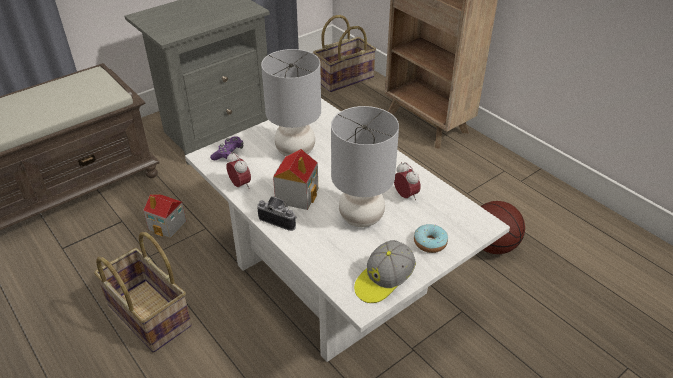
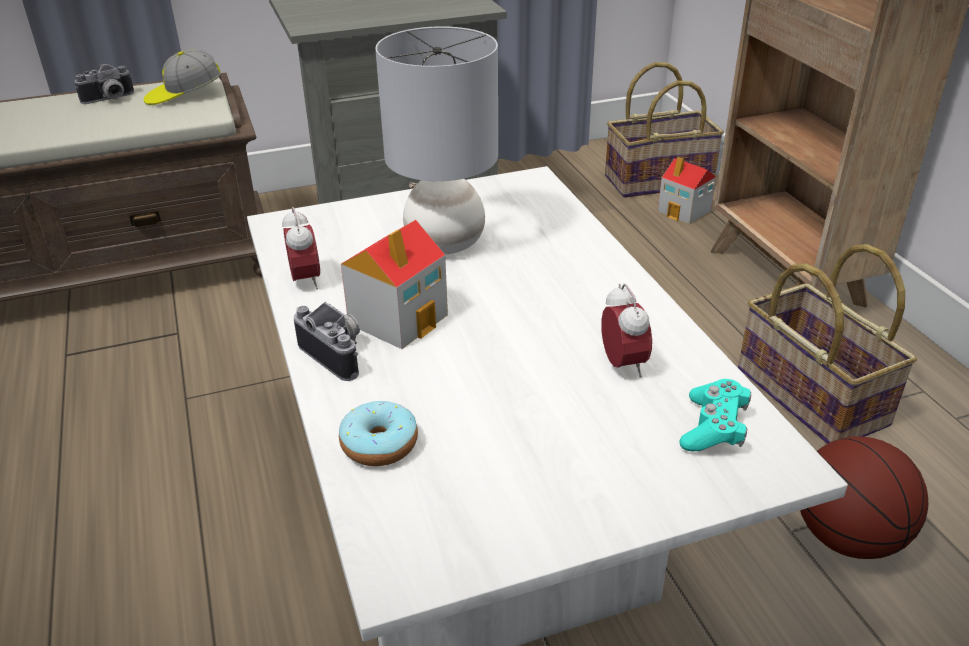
camera: 20 degrees right, 5 degrees down
basket [94,232,192,353] -> basket moved to [738,244,917,444]
toy house [143,194,187,238] -> toy house moved to [658,157,716,225]
purple game controller [210,136,243,160] -> none
grey table lamp [331,106,399,227] -> none
cap [354,240,416,303] -> cap moved to [144,49,221,105]
donut [414,224,448,253] -> donut moved to [339,401,418,466]
none -> camera [74,64,134,104]
none -> turquoise game controller [680,379,751,451]

